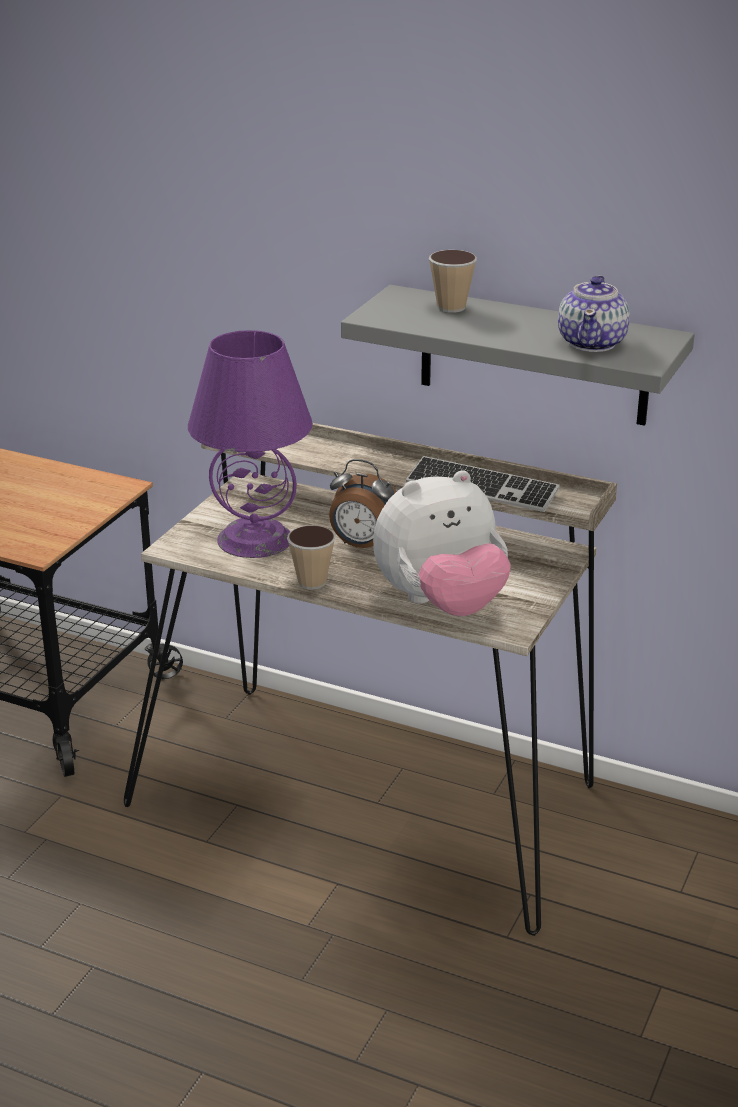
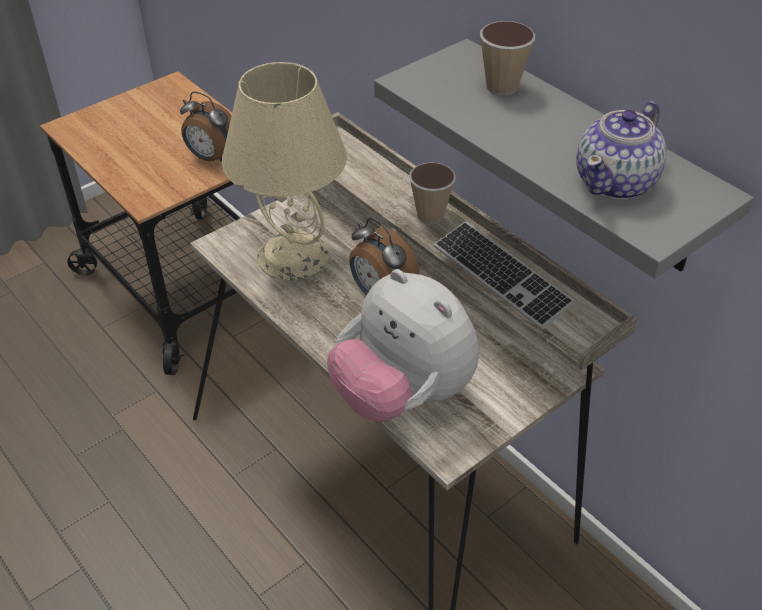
camera: 25 degrees right, 15 degrees up
purple table lamp [188,330,313,558] -> beige table lamp [222,62,347,281]
cup [287,525,336,589] -> cup moved to [409,162,456,224]
plush toy [373,470,510,616] -> plush toy turned 45 degrees clockwise [327,269,479,422]
none -> alarm clock [180,91,232,162]

